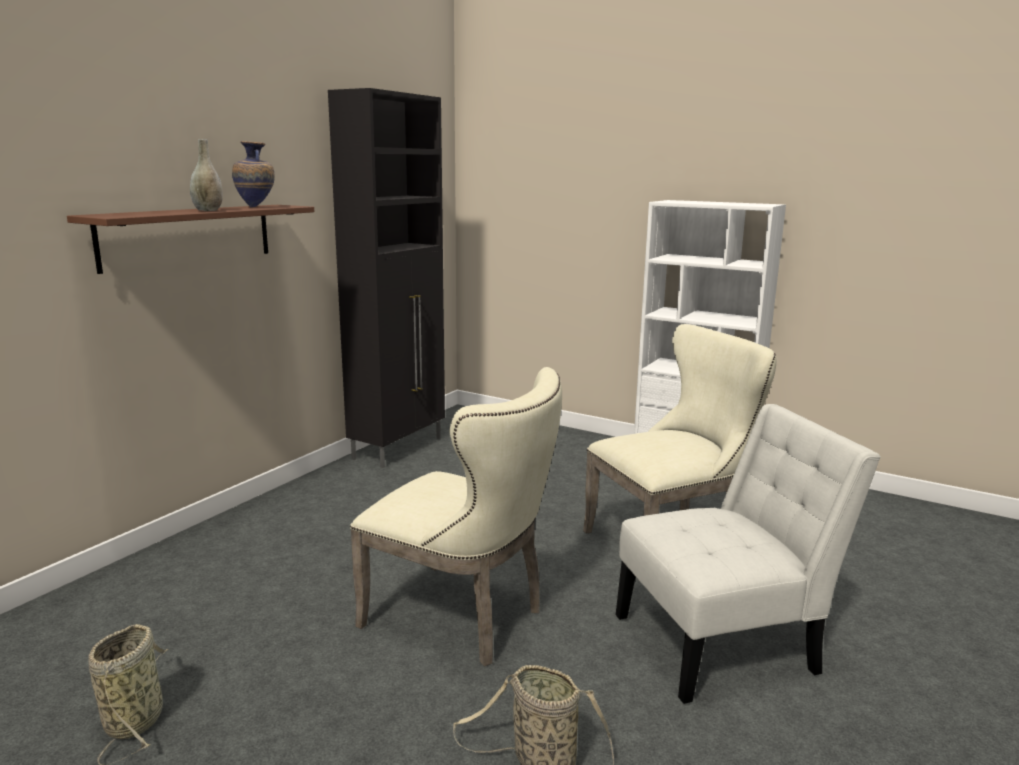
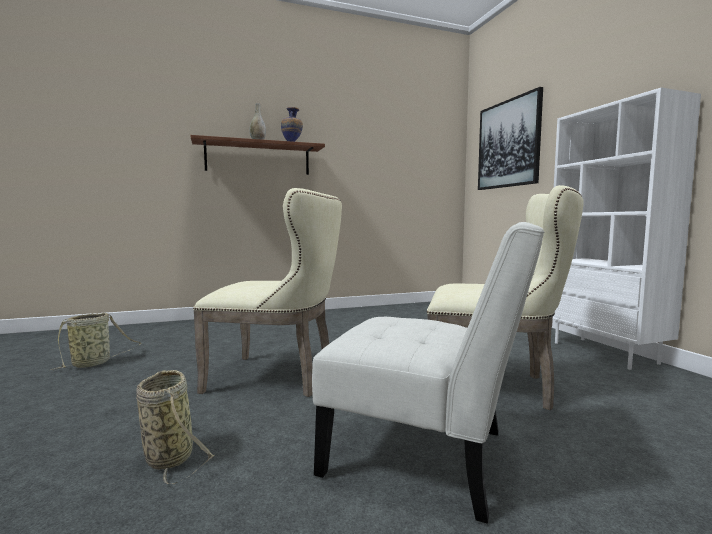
camera: 40 degrees right, 10 degrees down
black cabinet [328,88,445,468] -> none
beige chair [350,367,562,666] -> beige chair turned 60 degrees counterclockwise [193,188,342,397]
none -> picture [478,87,543,190]

